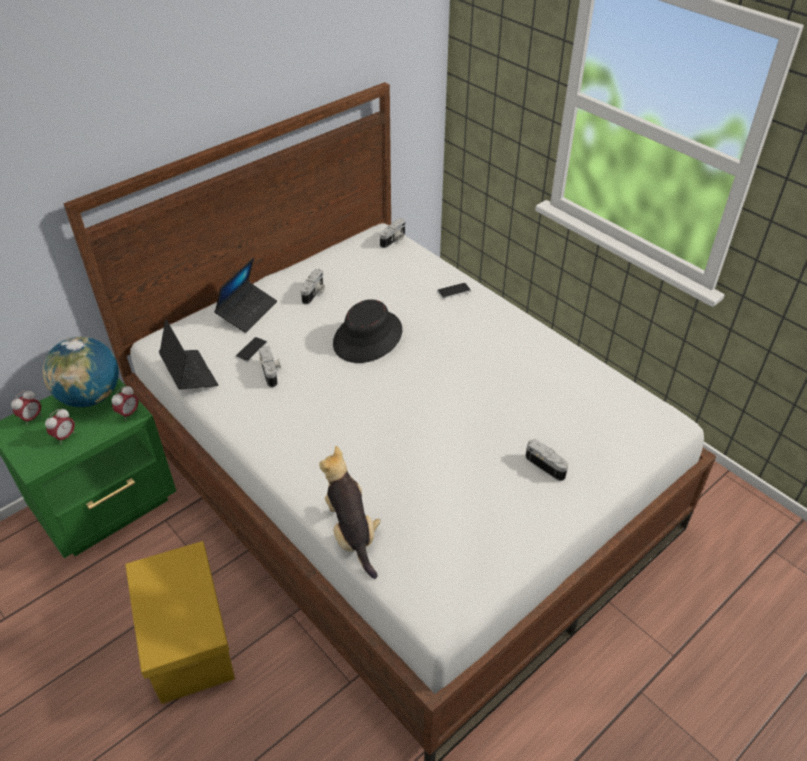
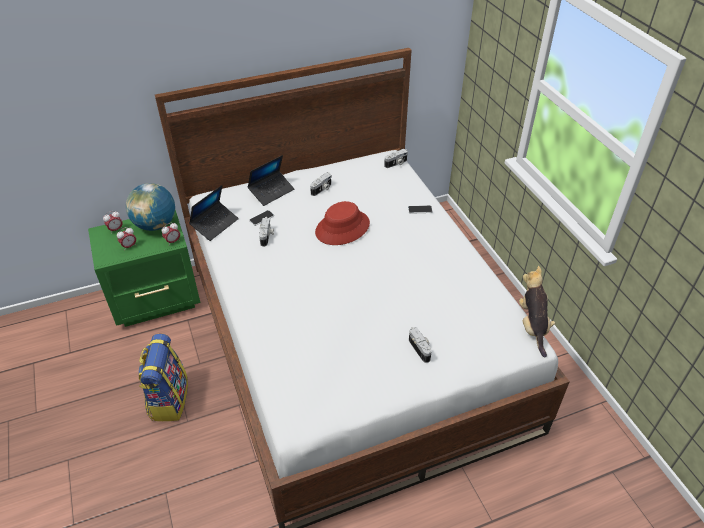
camera: 20 degrees right, 0 degrees up
yellow storage box [125,541,235,704] -> backpack [139,334,188,421]
laptop [159,319,218,389] -> laptop turned 45 degrees clockwise [189,185,239,241]
plush toy [319,446,381,579] -> plush toy moved to [519,266,555,358]
black hat [333,299,402,363] -> red hat [315,201,370,245]

